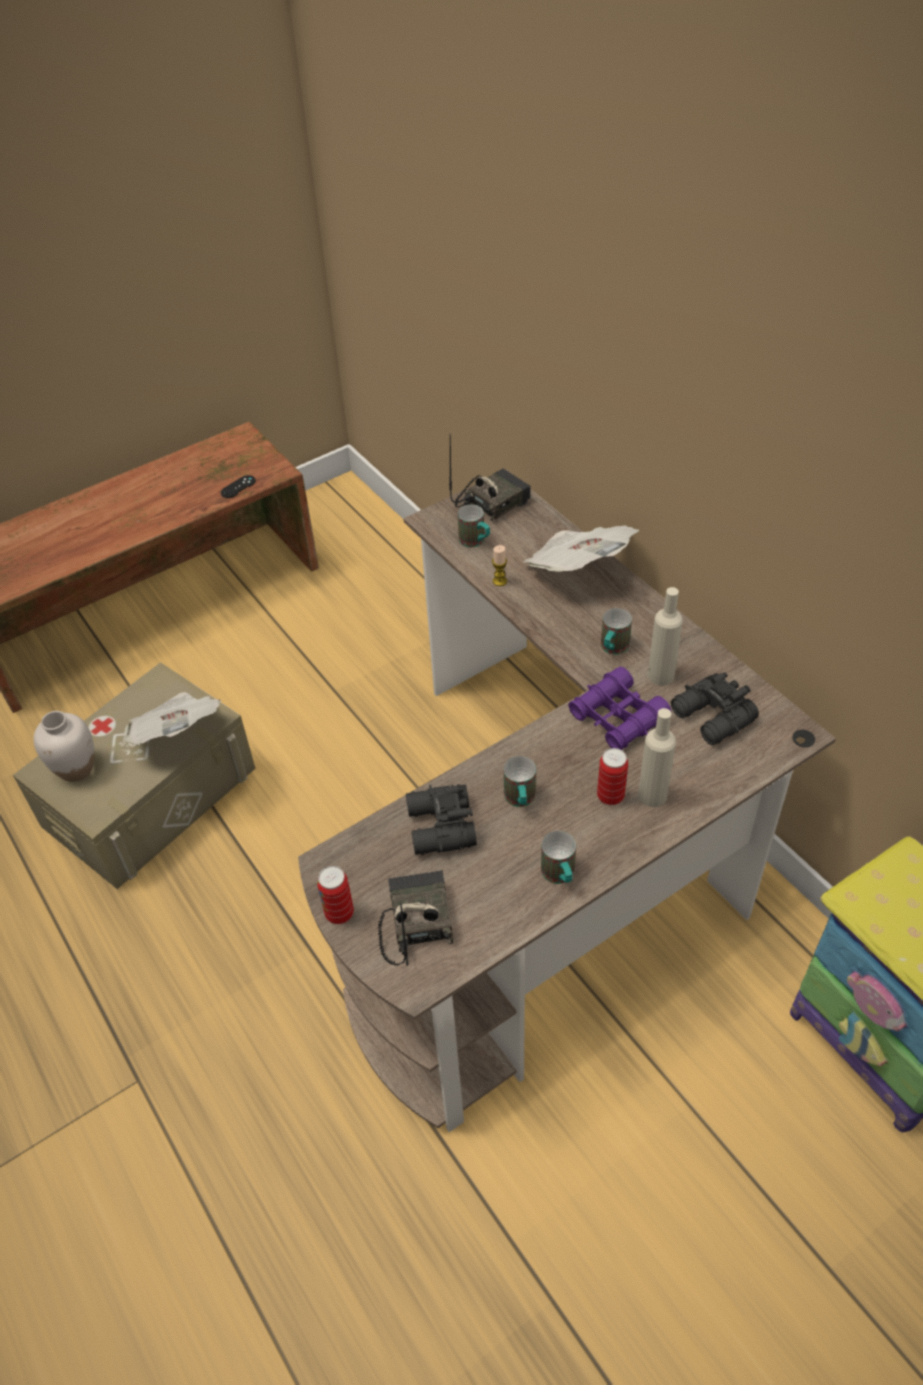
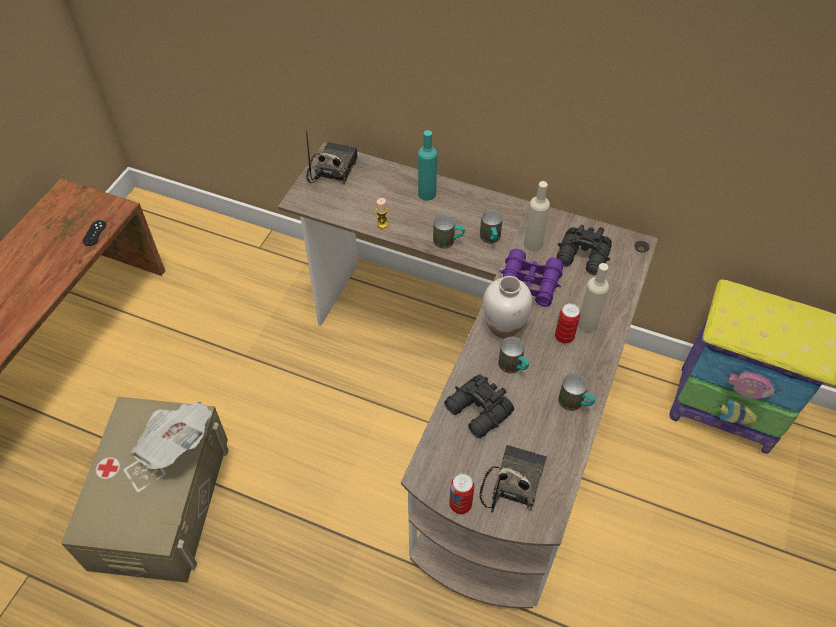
camera: 35 degrees left, 5 degrees up
white vase [34,711,94,782] -> white vase moved to [483,276,532,338]
radio [378,870,453,966] -> radio turned 60 degrees clockwise [479,445,546,513]
mug [458,504,490,548] -> mug moved to [433,214,465,249]
newspaper [524,525,639,572] -> turquoise bottle [418,130,437,200]

